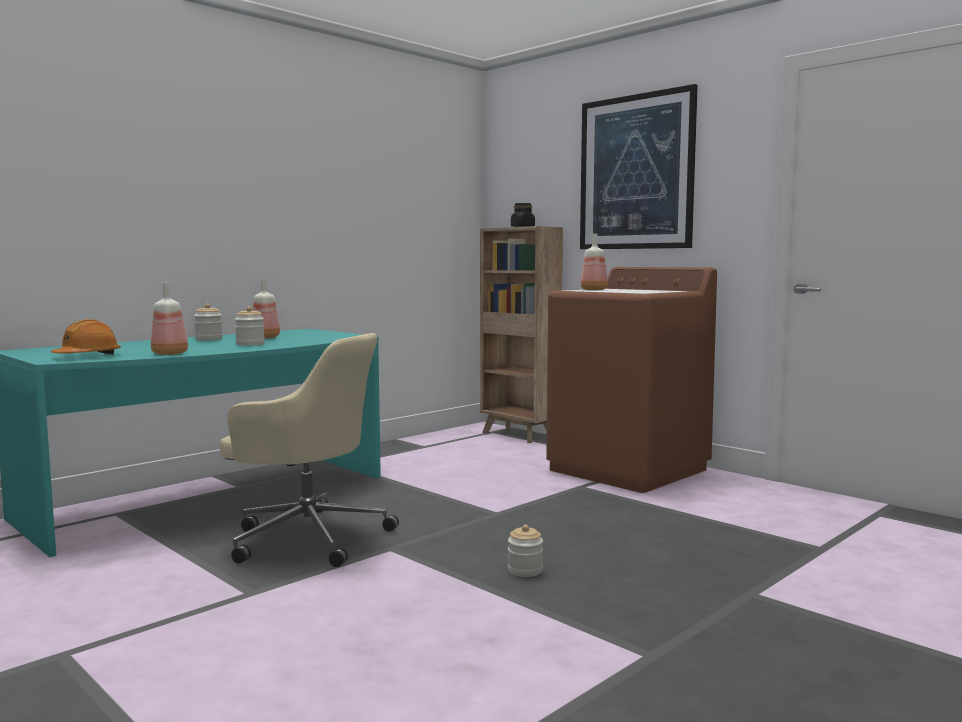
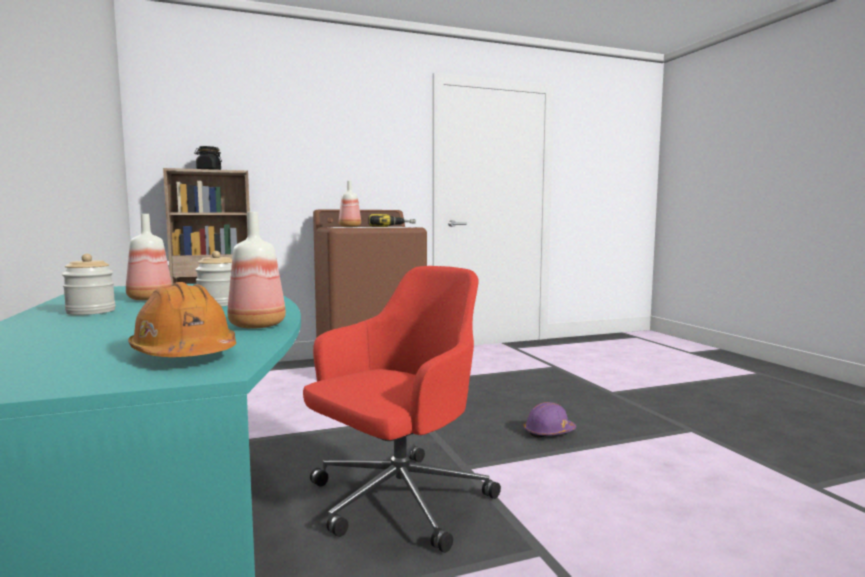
camera: 65 degrees left, 0 degrees up
beige office chair [219,333,399,567] -> red office chair [303,266,501,553]
jar [508,525,543,577] -> purple hard hat [524,402,576,438]
picture [580,84,698,249] -> none
none -> power drill [368,214,416,227]

